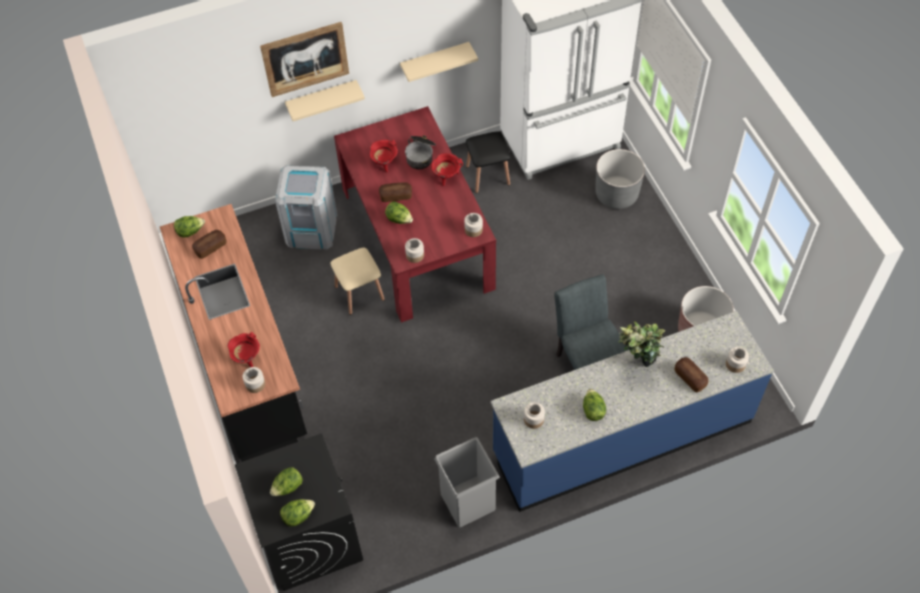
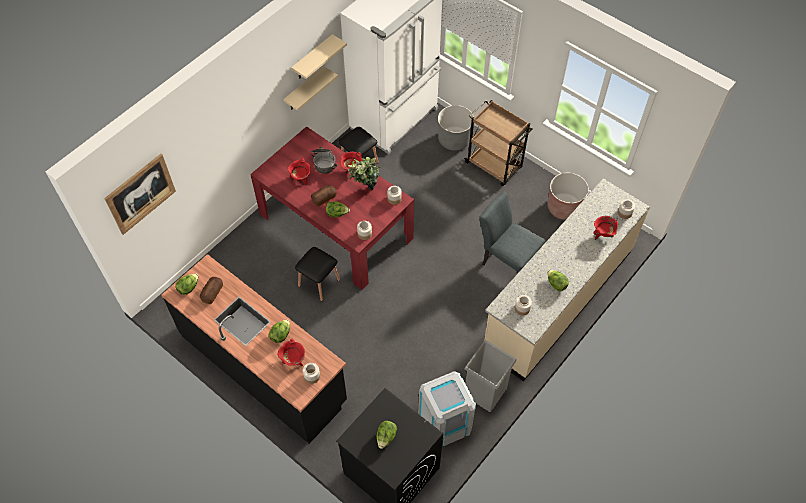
camera: 30 degrees left, 0 degrees up
picture [260,22,349,97] -> picture moved to [104,154,176,235]
grey trash can [275,165,337,250] -> grey trash can moved to [418,371,476,446]
lettuce [280,499,315,526] -> lettuce moved to [269,319,290,343]
beige shelf [285,80,365,121] -> beige shelf moved to [291,34,347,79]
beige stool [330,248,385,315] -> black stool [295,247,340,301]
blue counter [491,311,774,512] -> beige counter [484,179,650,381]
potted plant [618,322,665,367] -> potted plant moved to [348,157,381,191]
bread [674,357,708,392] -> red cooking pot [593,216,618,240]
none -> brown cart [464,100,533,186]

